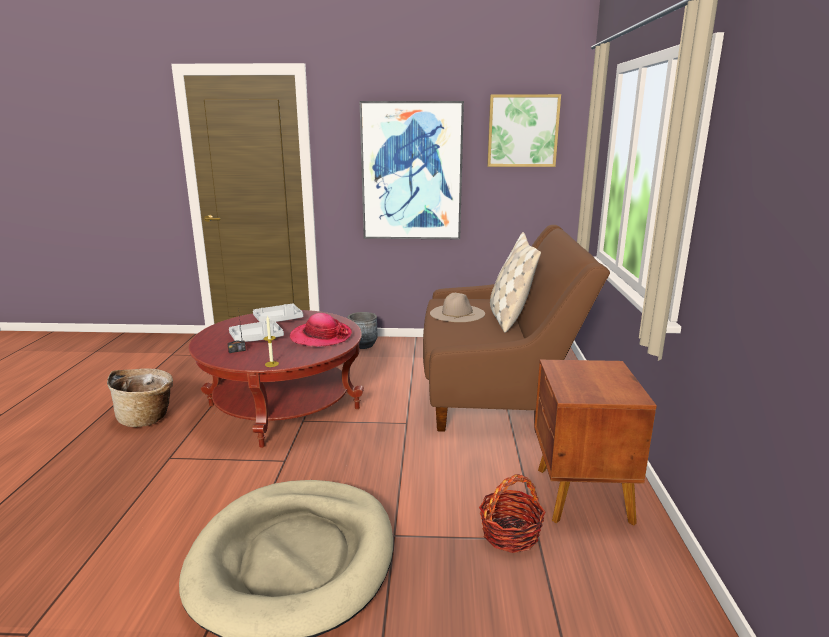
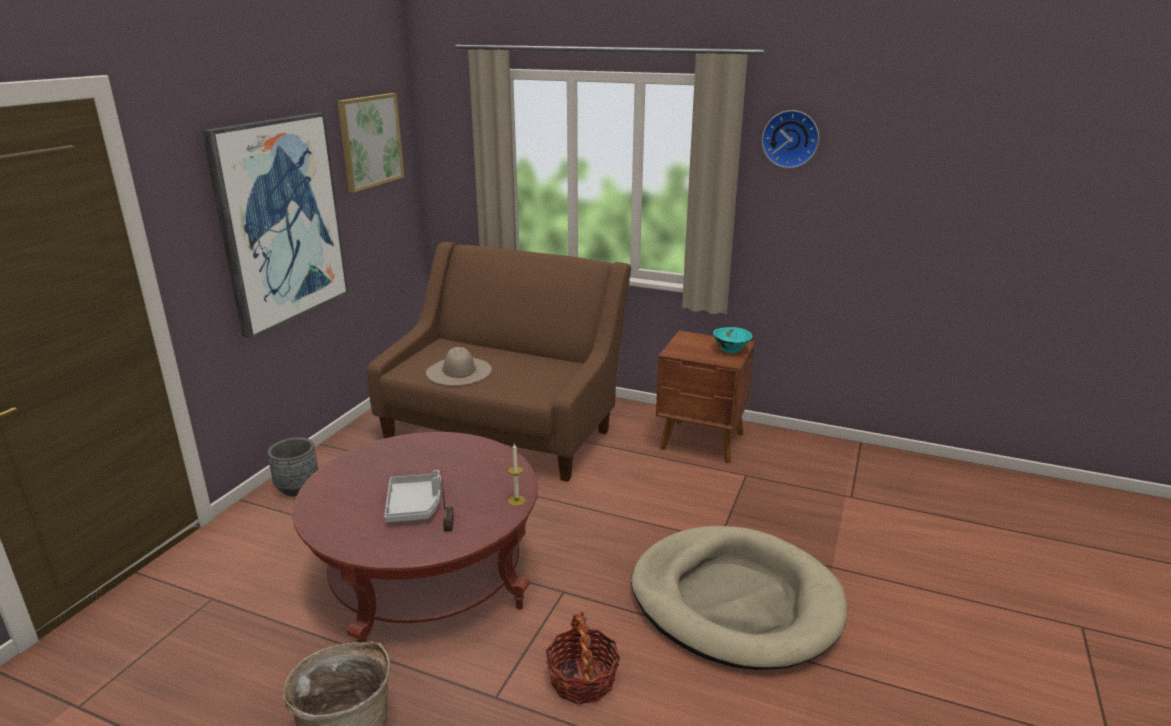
camera: 70 degrees left, 5 degrees up
grey tray [253,304,303,322] -> none
hat [290,313,352,347] -> none
basket [479,474,545,553] -> basket moved to [546,612,620,705]
beige pillow [490,232,541,333] -> none
none -> turquoise bowl [713,327,752,353]
none -> wall clock [762,110,819,168]

